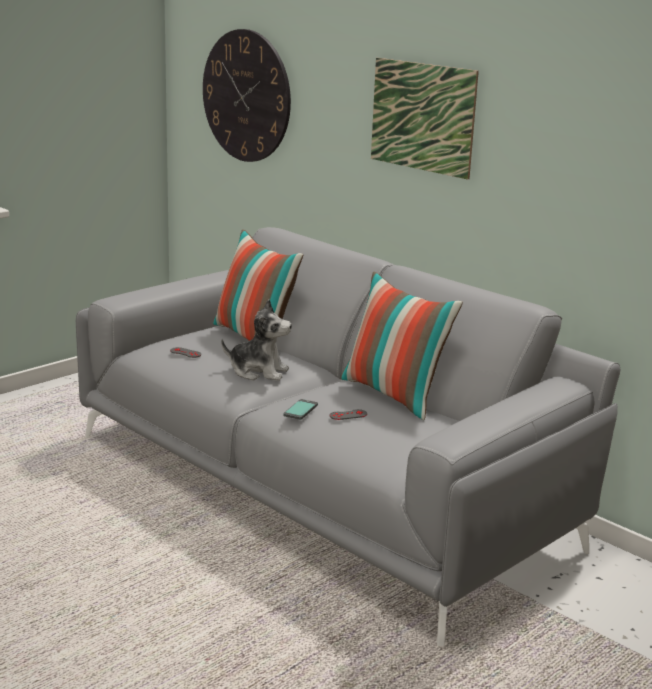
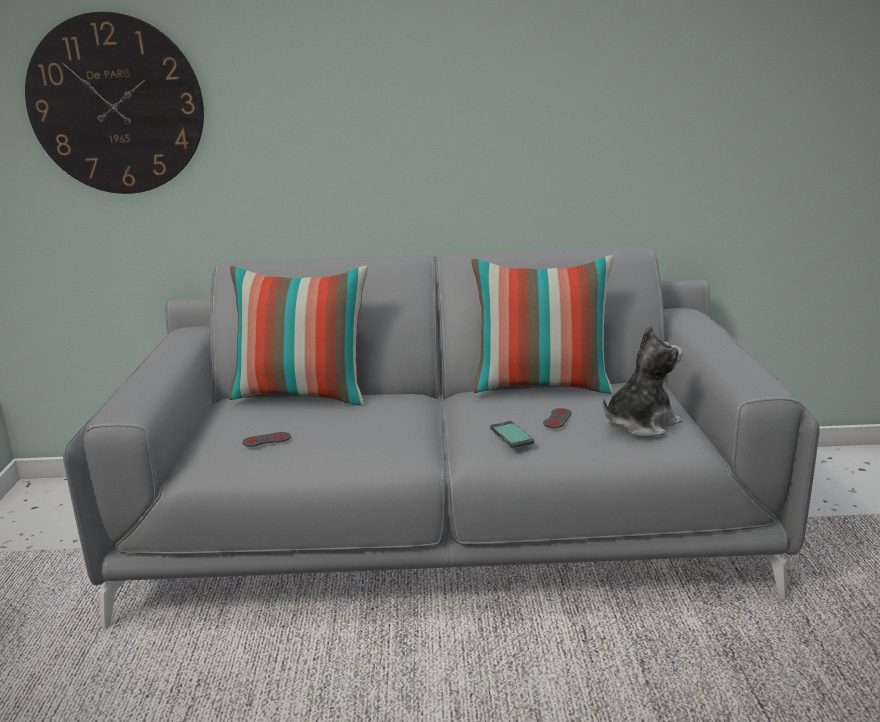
camera: 45 degrees left, 0 degrees up
plush toy [221,299,292,381] -> plush toy moved to [603,325,683,437]
picture [371,58,479,180] -> none

